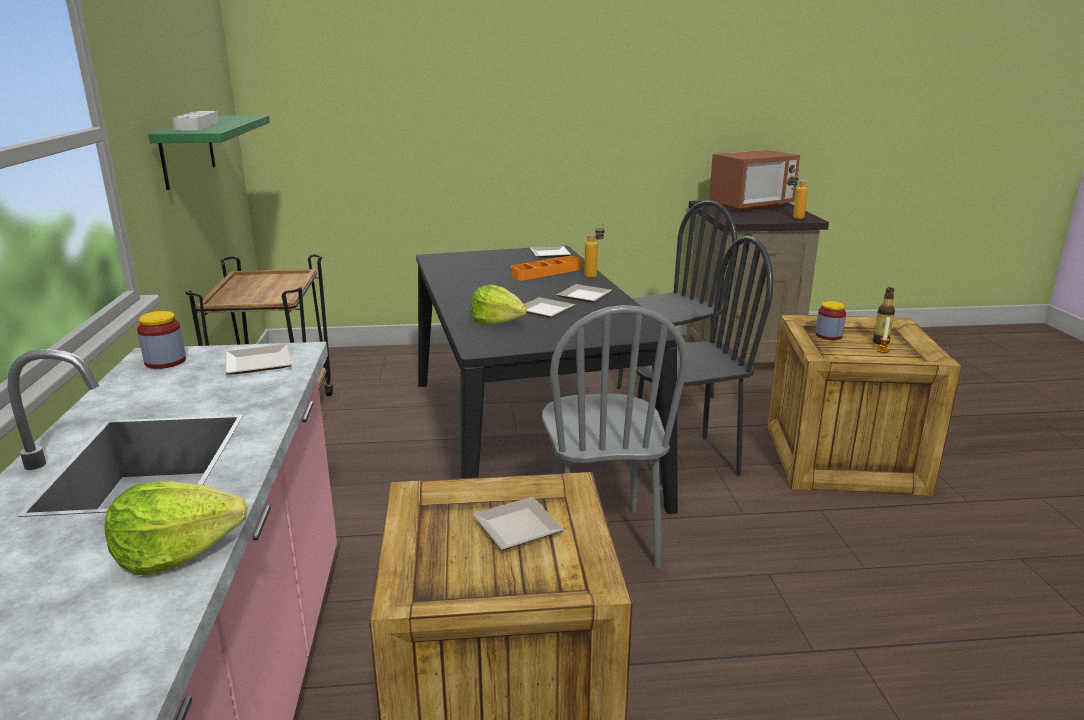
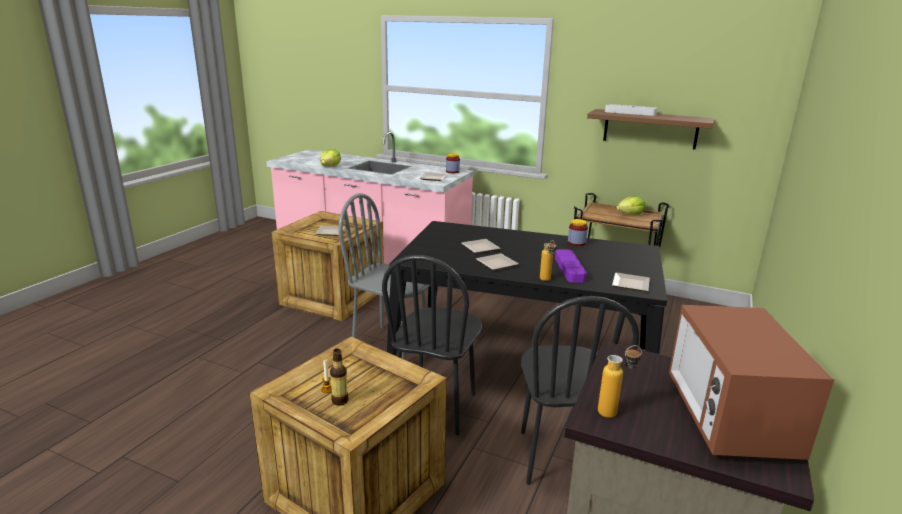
camera: 120 degrees right, 0 degrees up
green shelf [148,115,270,190] -> brown shelf [587,109,714,149]
lettuce [470,285,527,325] -> lettuce moved to [616,196,645,215]
orange tray [511,256,581,280] -> purple tray [555,249,587,283]
jar [815,301,846,340] -> jar moved to [568,219,588,246]

